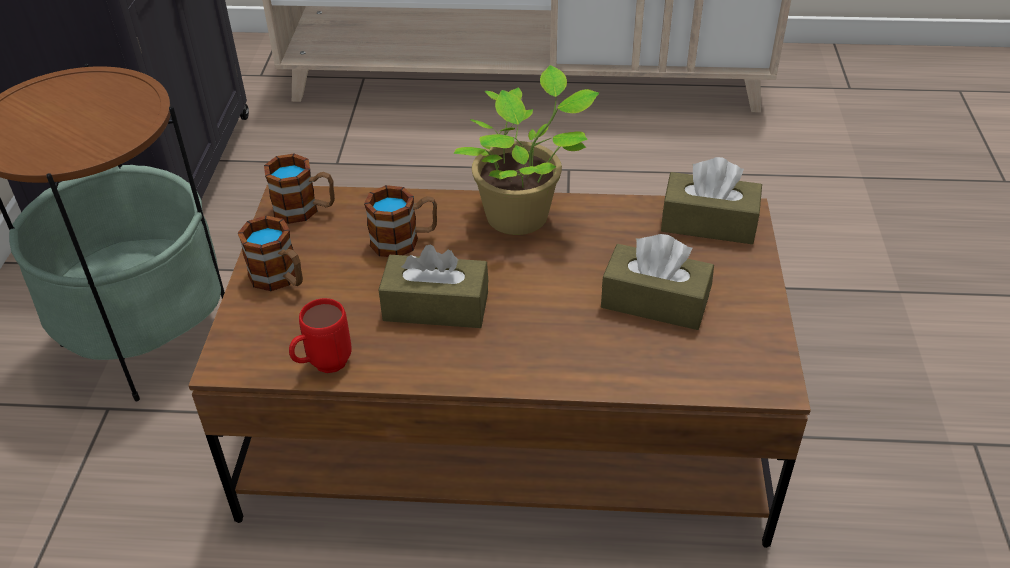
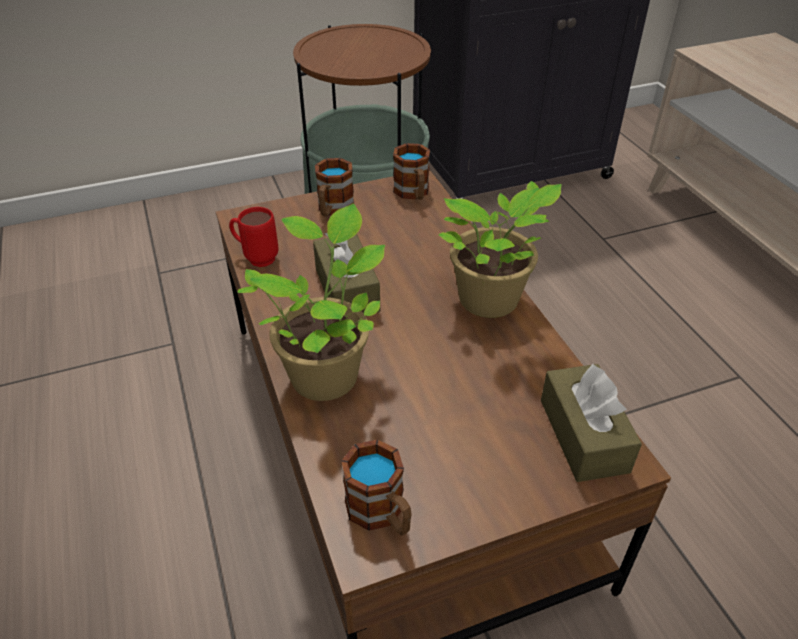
camera: 65 degrees right, 0 degrees up
mug [364,185,437,257] -> mug moved to [341,440,412,536]
brown tissue box [601,234,714,330] -> none
none -> potted plant [238,204,385,401]

